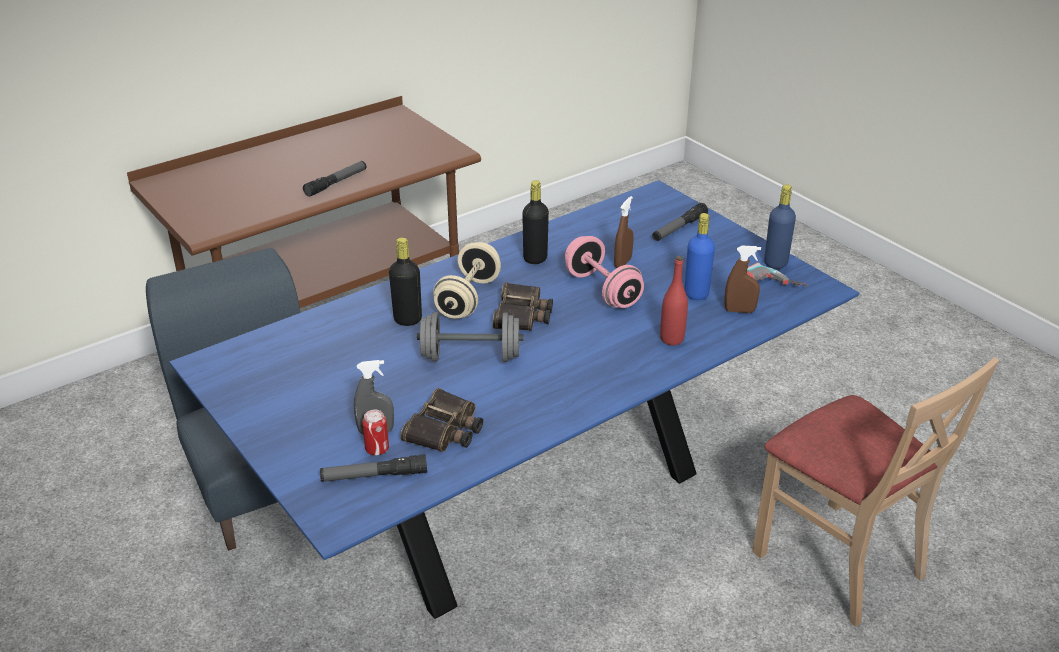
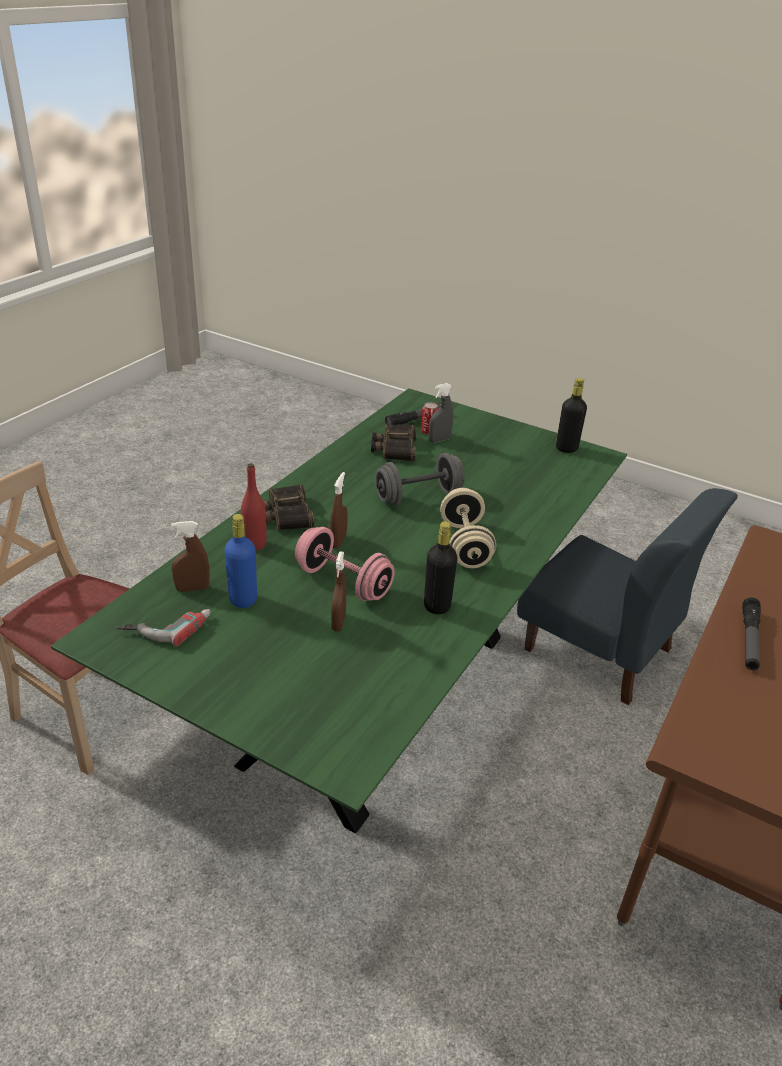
camera: 155 degrees right, 0 degrees up
blue dining table [169,180,859,619] -> green dining table [51,388,627,833]
black bottle [389,237,422,326] -> black bottle moved to [556,378,587,453]
binoculars [493,283,553,331] -> binoculars moved to [263,485,314,530]
flashlight [652,203,708,241] -> none
blue bottle [764,184,796,269] -> none
none -> brown spray bottle [330,472,348,548]

